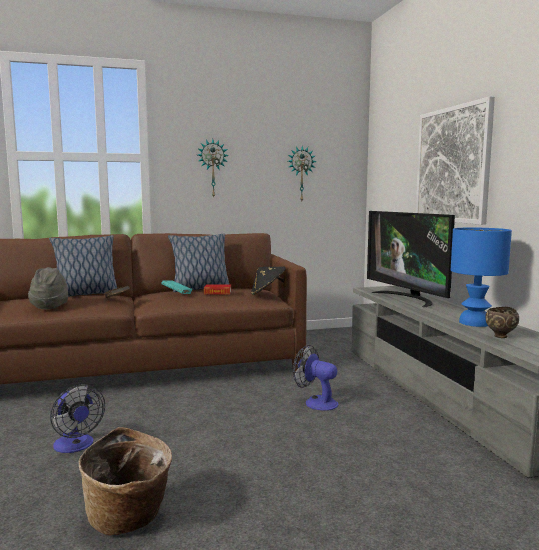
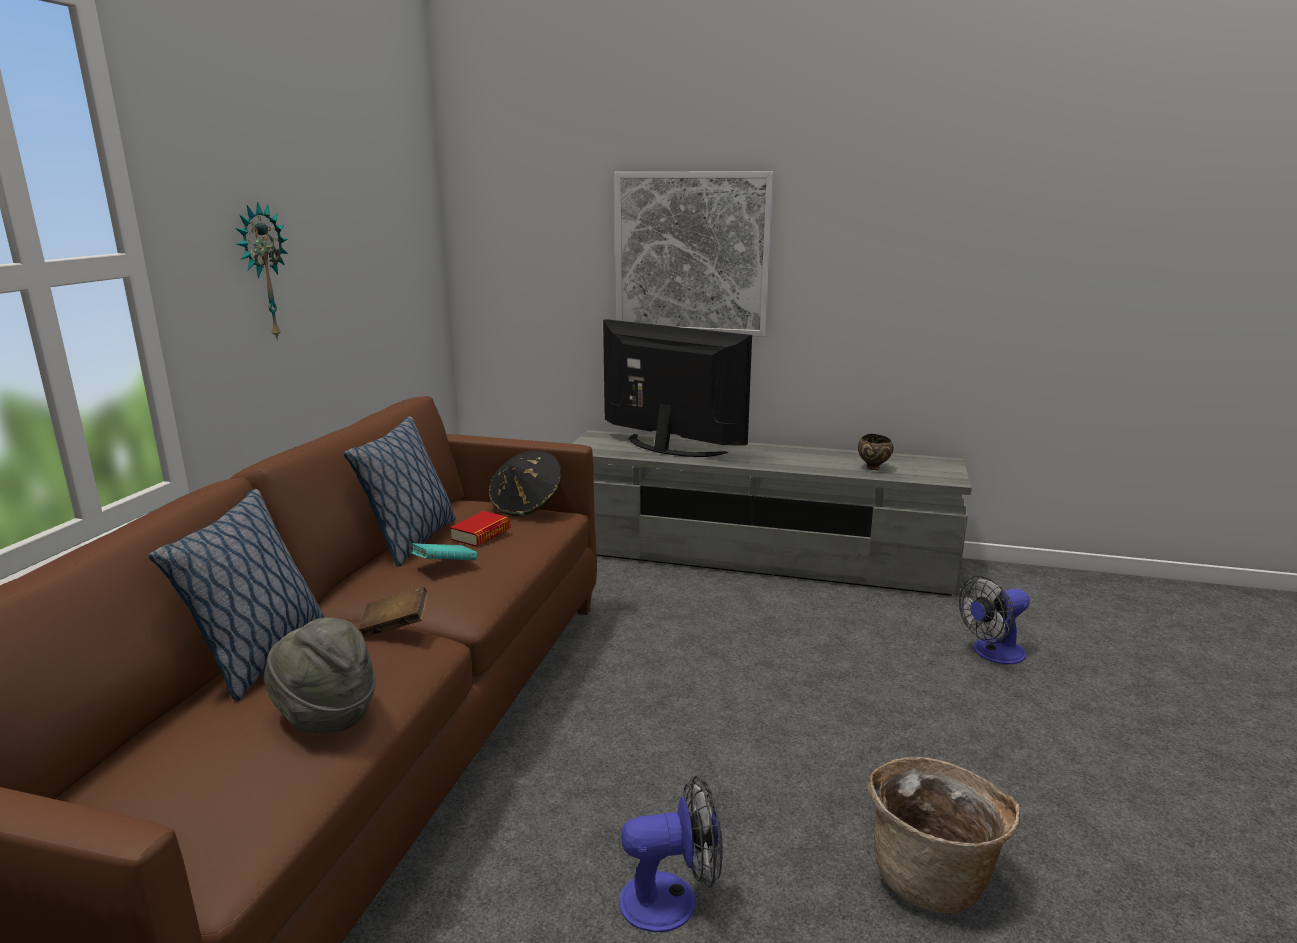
camera: 60 degrees left, 10 degrees up
wall clock [288,145,316,203] -> none
fan [293,345,338,411] -> fan moved to [959,576,1030,664]
television [367,211,455,307] -> television turned 150 degrees counterclockwise [603,319,752,457]
blue table lamp [451,228,512,327] -> none

